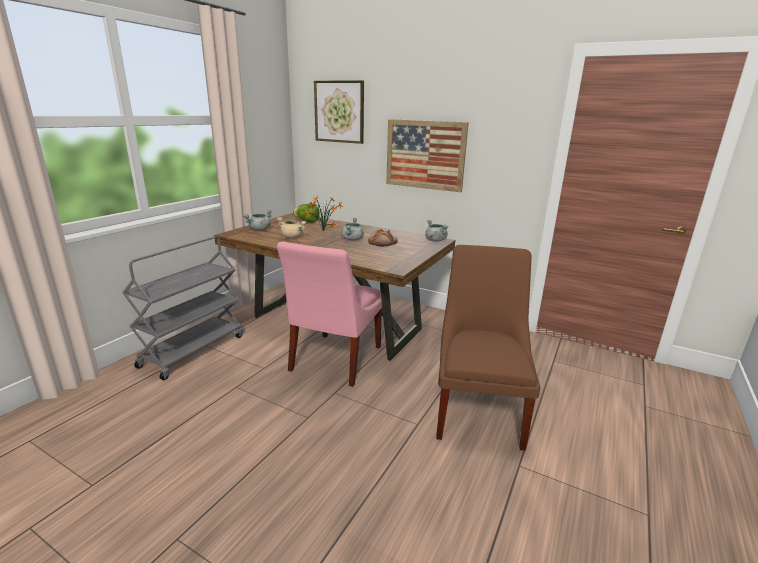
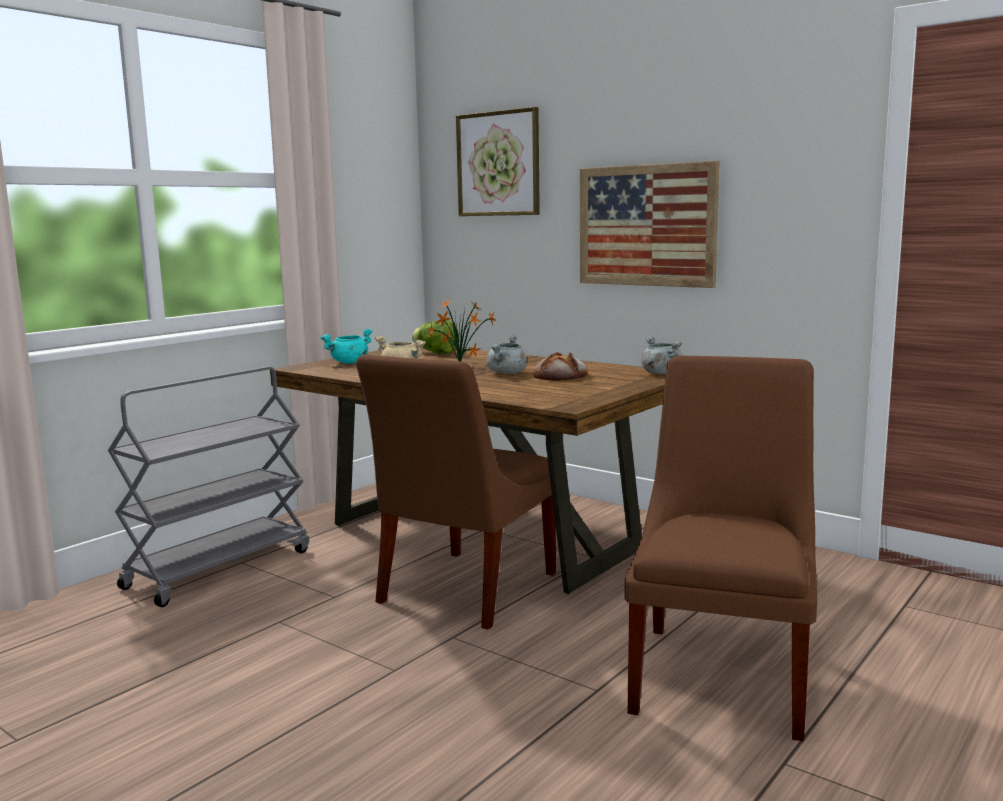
camera: 10 degrees right, 10 degrees down
grey cooking pot [243,210,272,230] -> turquoise cooking pot [321,329,372,364]
pink chair [277,241,382,387] -> brown chair [356,354,556,630]

